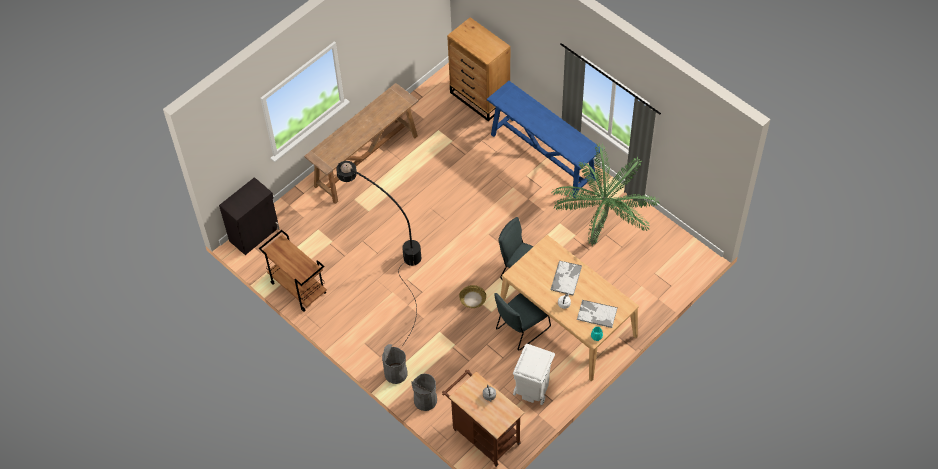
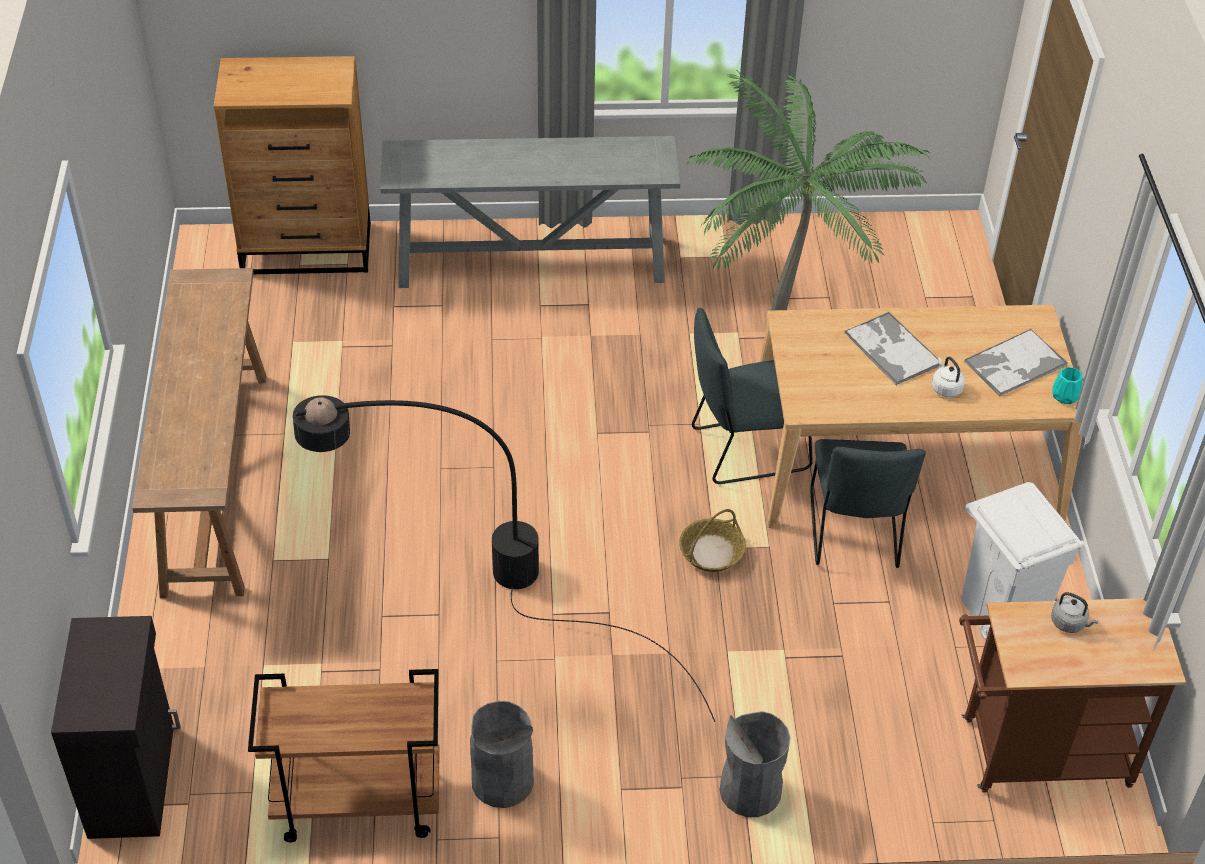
camera: 50 degrees left, 10 degrees down
grey trash can [411,373,437,411] -> grey trash can moved to [470,701,534,808]
blue console table [487,81,602,198] -> grey console table [380,136,680,288]

